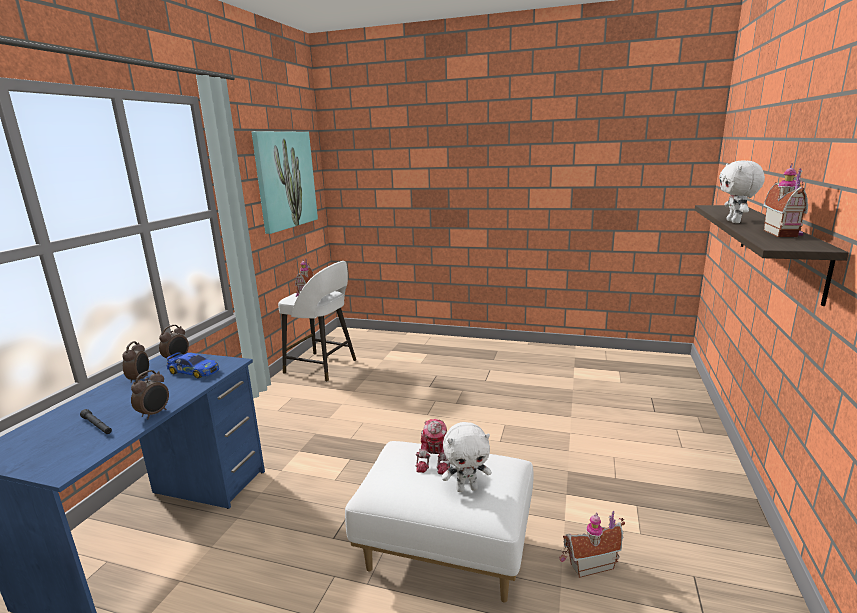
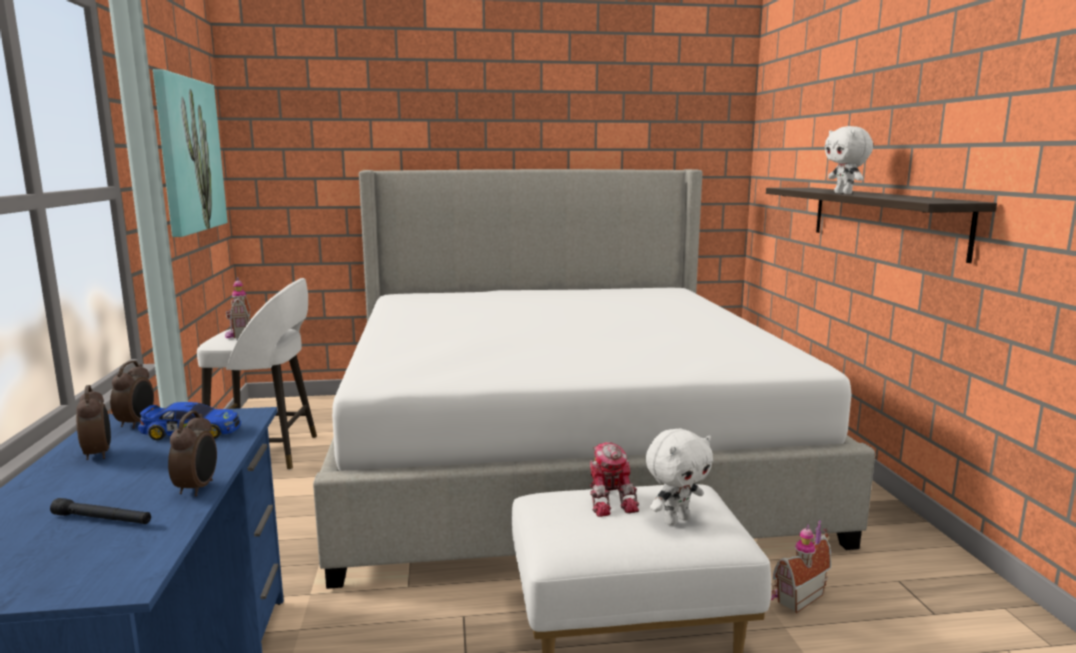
camera: 25 degrees left, 5 degrees down
toy house [763,164,808,237] -> none
none -> bed [313,169,875,589]

